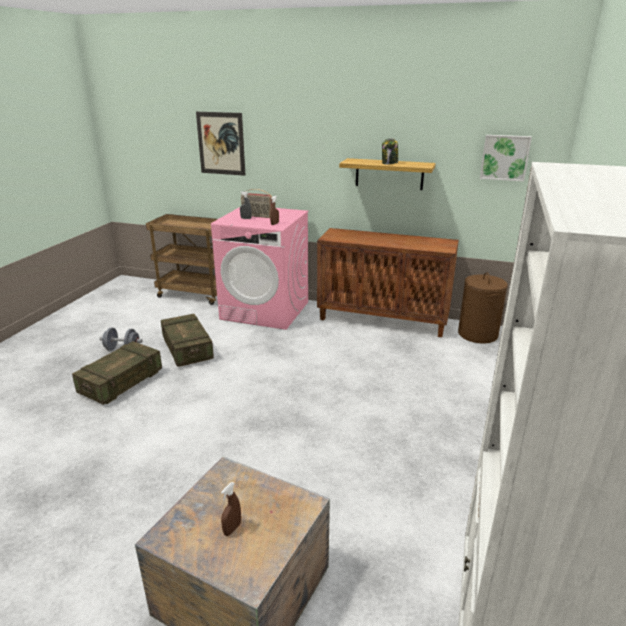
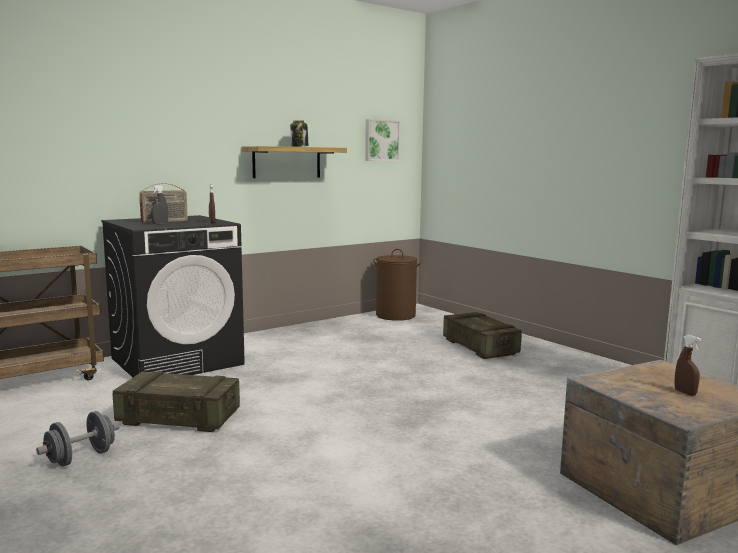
camera: 55 degrees left, 15 degrees down
crate [72,341,162,405] -> crate moved to [443,312,522,359]
picture [196,112,245,176] -> none
pink washing machine [211,207,309,330] -> black washing machine [101,215,245,377]
brown cabinet [317,228,459,337] -> none

